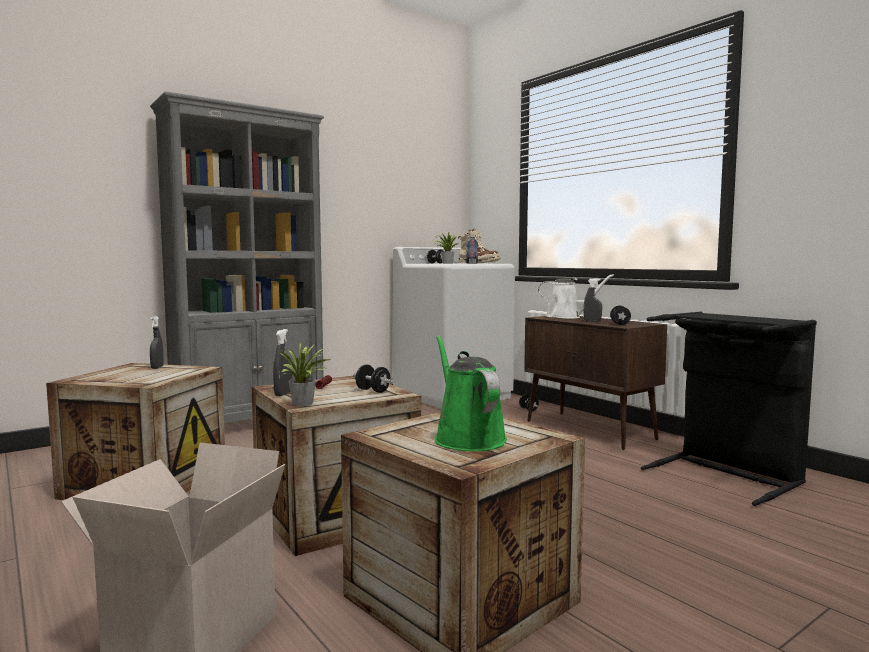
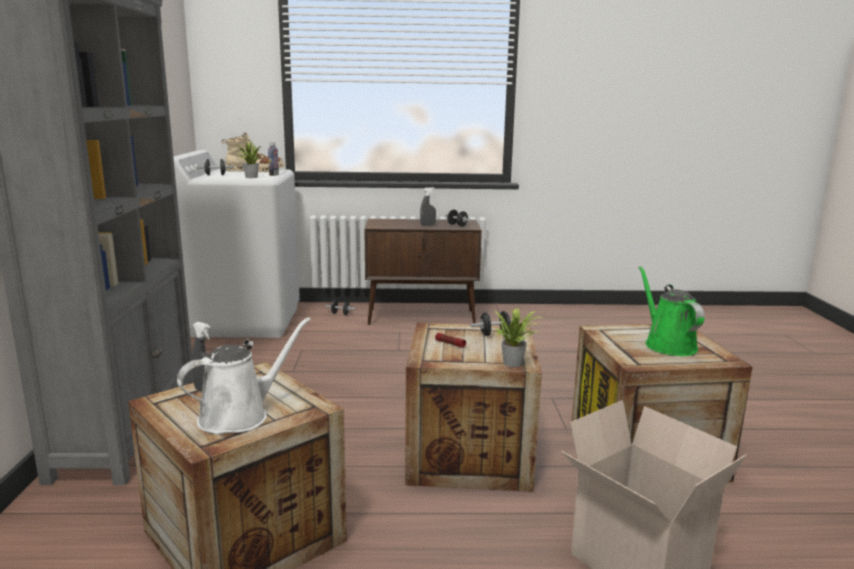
camera: 55 degrees left, 10 degrees up
grey spray bottle [273,329,292,396] -> none
green watering can [435,335,507,451] -> green watering can turned 60 degrees clockwise [638,266,705,356]
white watering can [538,274,614,319] -> white watering can moved to [177,317,311,434]
black laundry basket [641,312,817,506] -> none

